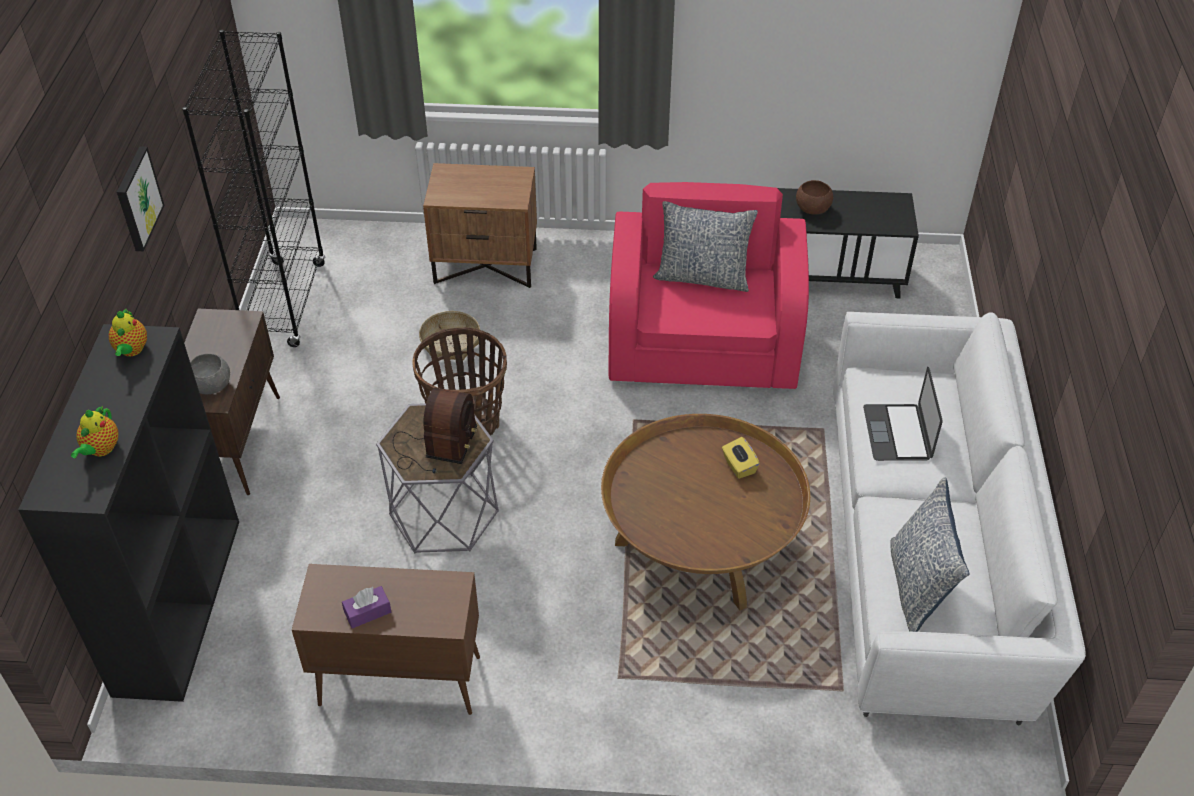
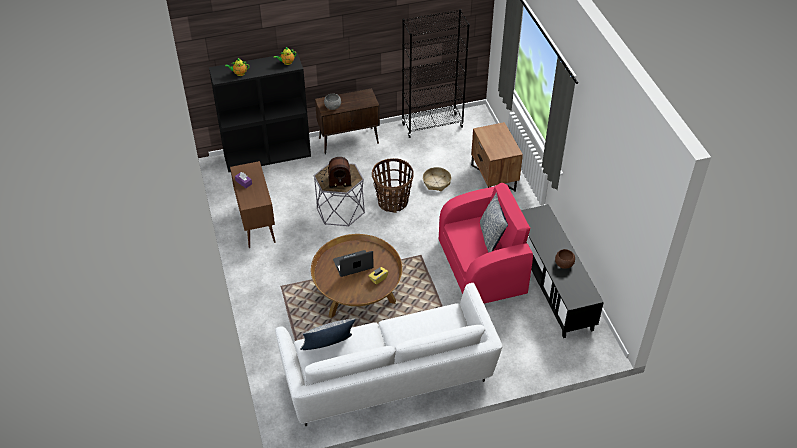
camera: 70 degrees right, 0 degrees up
picture [117,146,164,251] -> none
laptop [863,367,942,461] -> laptop moved to [333,250,374,277]

